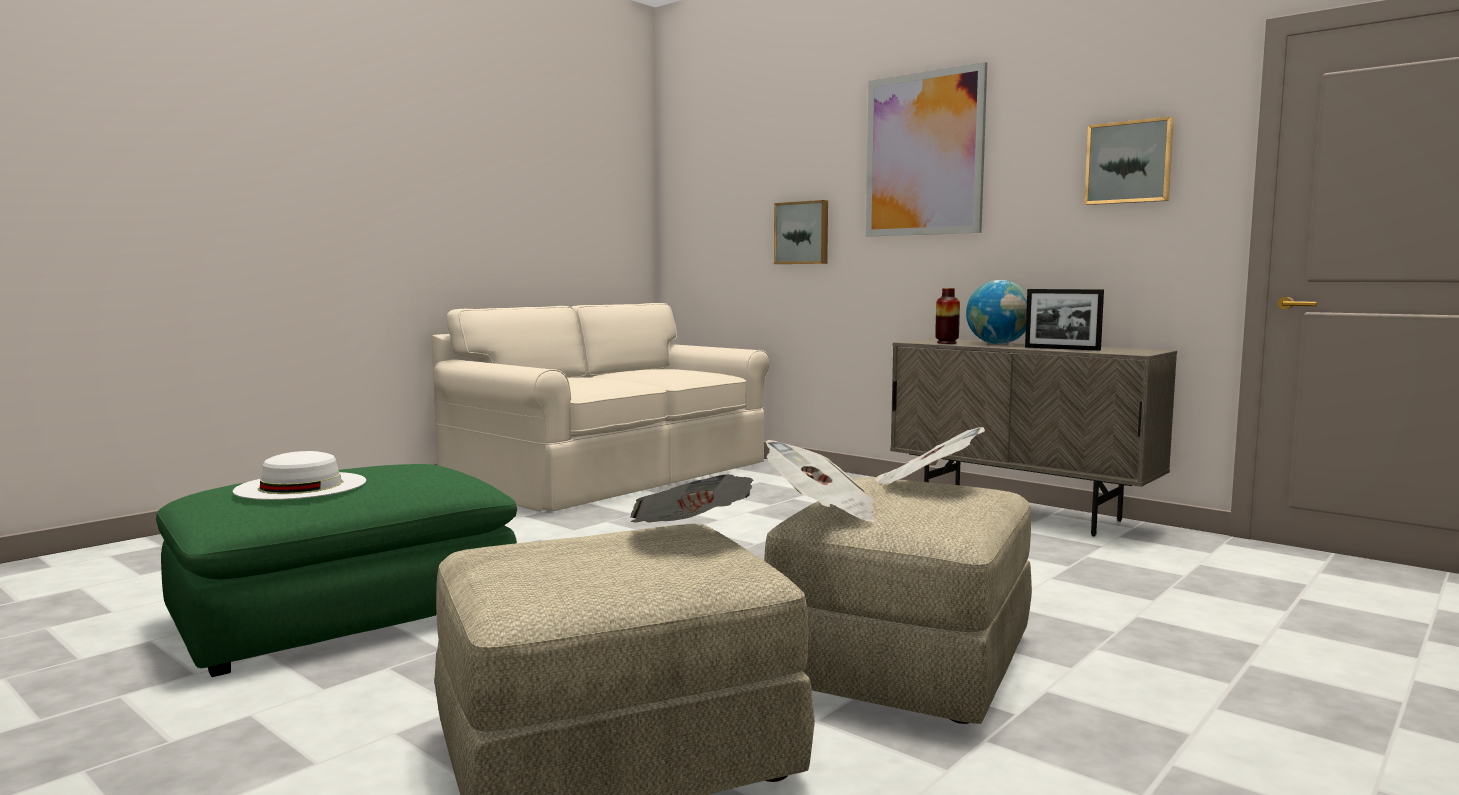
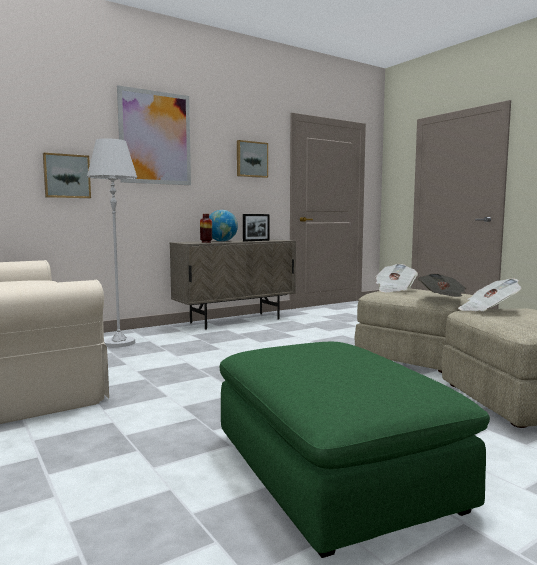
camera: 75 degrees left, 0 degrees up
white hat [233,451,366,500] -> none
none -> white floor lamp [87,138,137,348]

